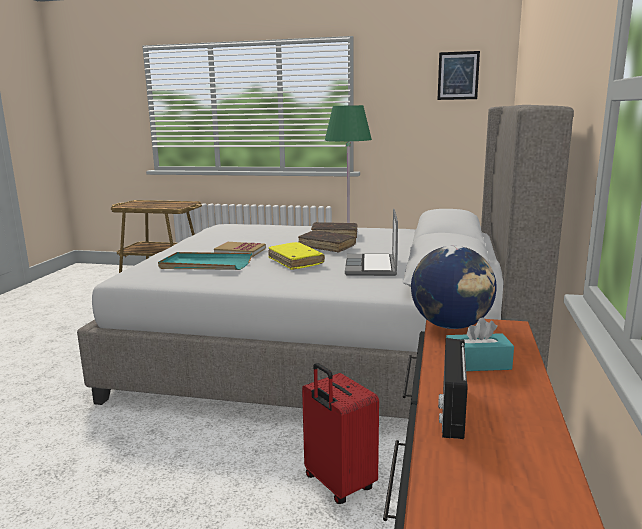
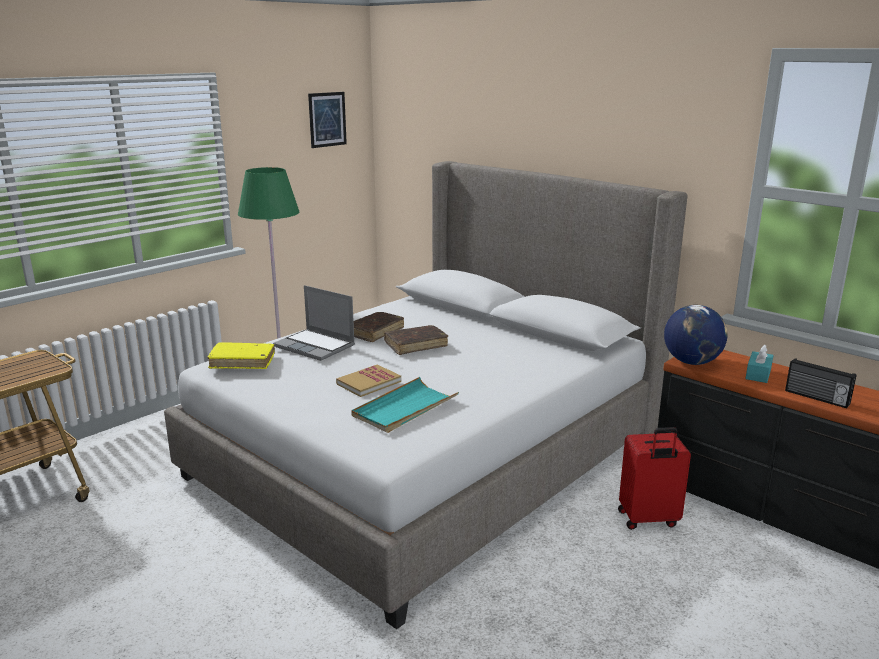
camera: 60 degrees left, 5 degrees up
yellow book [268,242,325,270] -> yellow book moved to [207,342,275,369]
laptop [345,209,398,276] -> laptop moved to [273,285,355,361]

